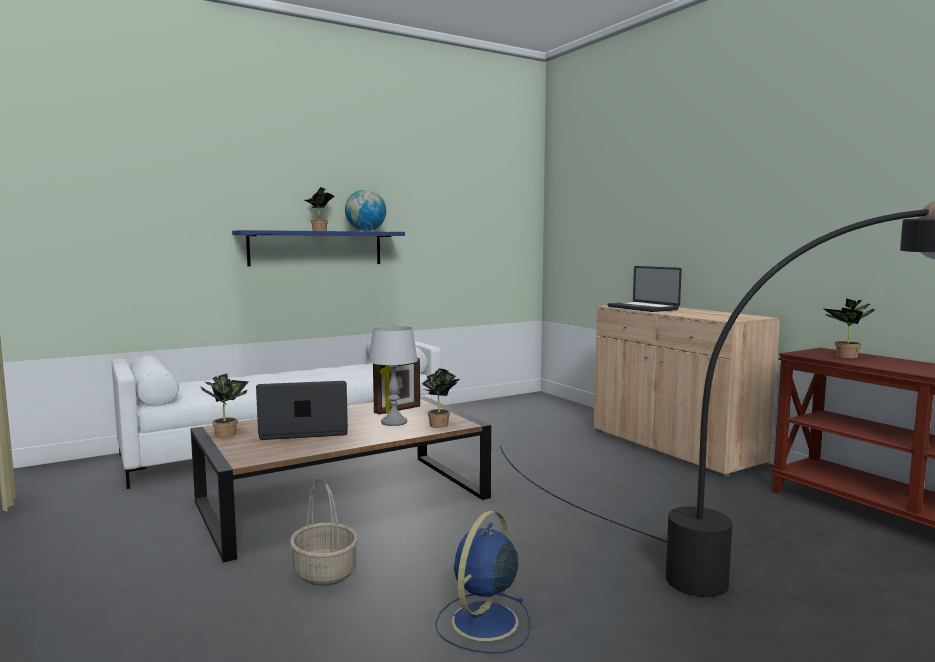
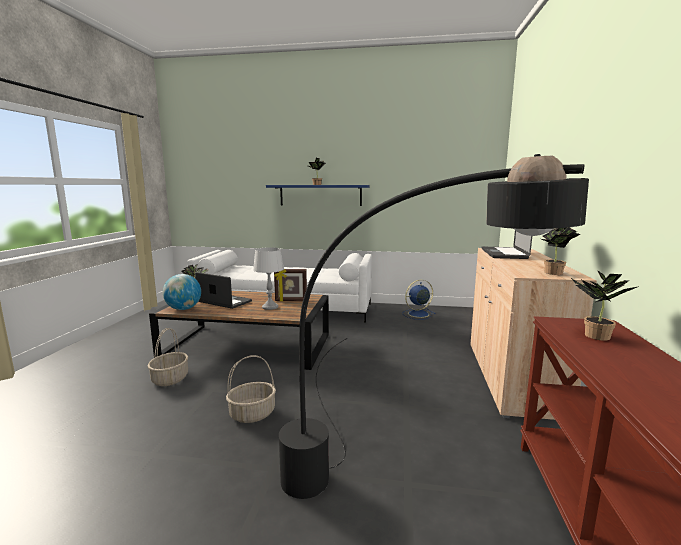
camera: 40 degrees right, 5 degrees up
globe [345,189,386,231] -> globe moved to [163,274,201,310]
potted plant [422,368,460,428] -> potted plant moved to [541,227,580,275]
blue fan [435,511,530,654] -> blue fan moved to [402,280,436,320]
none -> basket [226,355,276,423]

